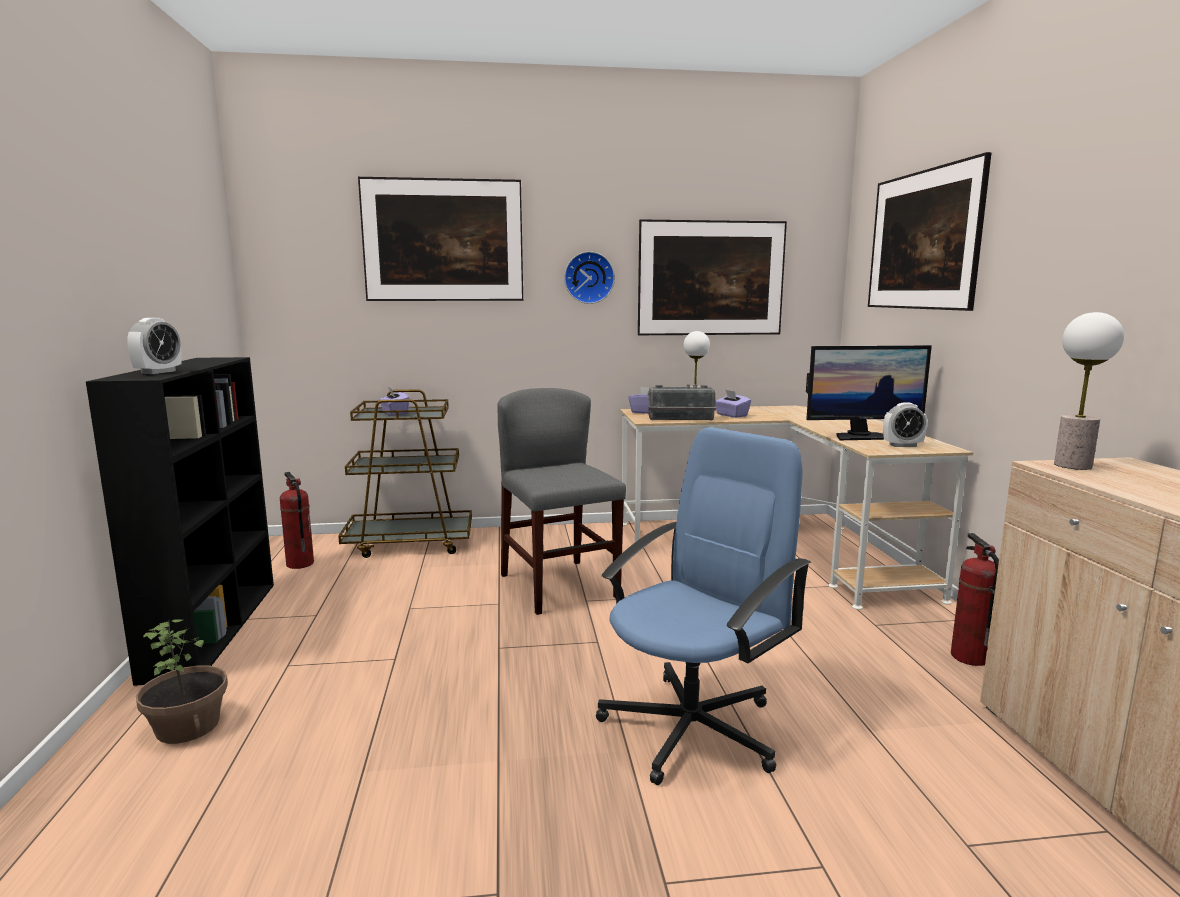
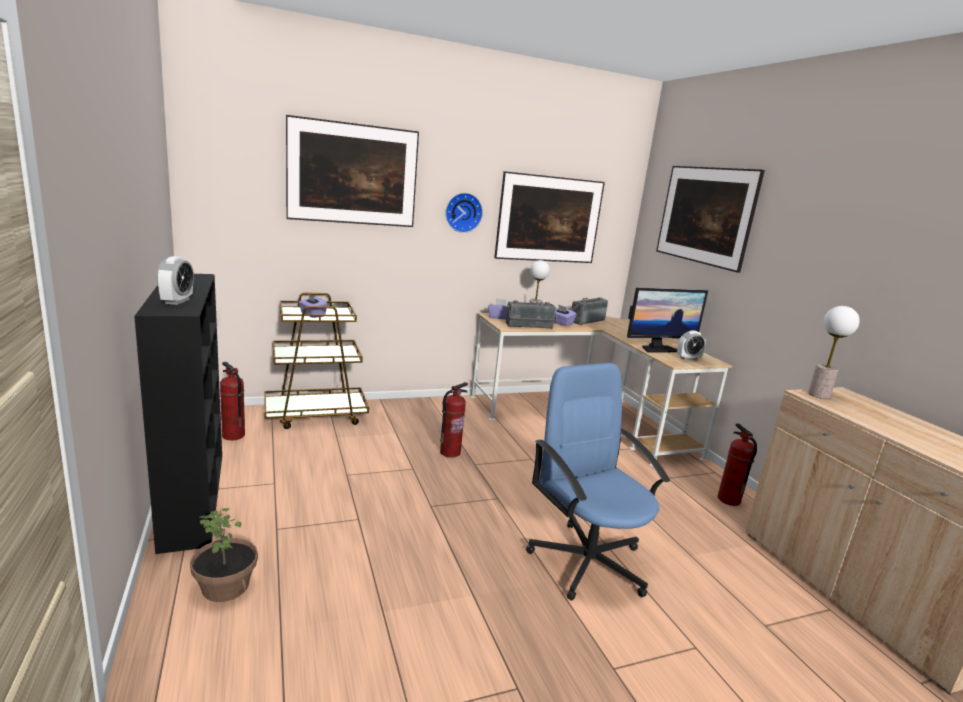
camera: 15 degrees left, 5 degrees up
grey chair [498,388,626,615] -> fire extinguisher [440,382,468,458]
blue office chair [595,427,811,785] -> blue office chair turned 60 degrees counterclockwise [526,363,670,601]
none -> radio [570,298,608,325]

